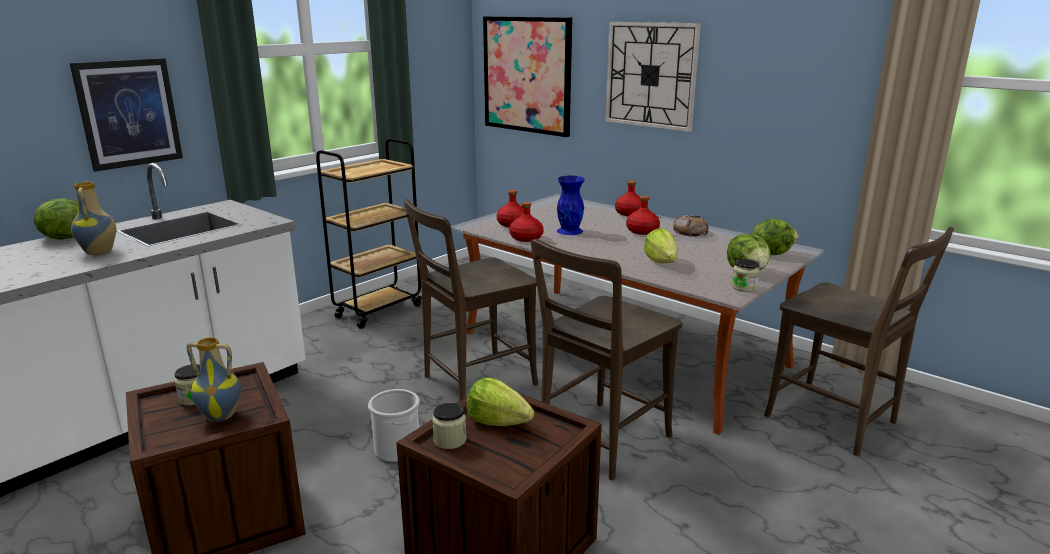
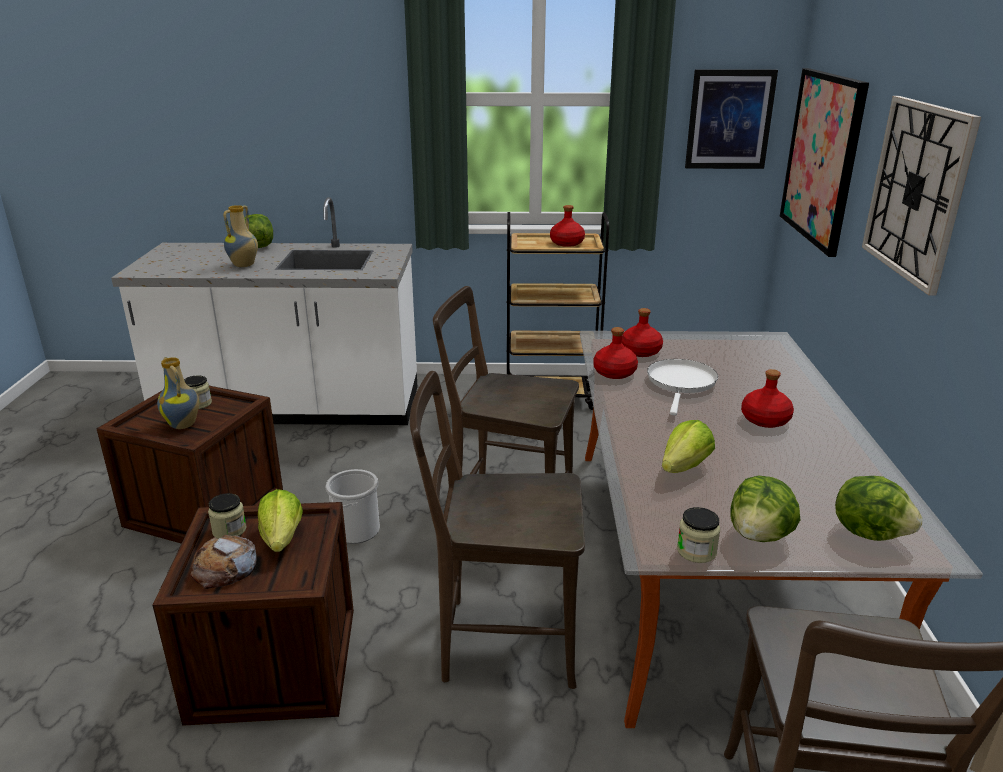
camera: 50 degrees right, 5 degrees up
picture [70,58,183,172] -> picture moved to [685,69,778,169]
blue vase [557,176,585,235] -> white frying pan [647,359,718,416]
red bottle [615,181,641,216] -> red bottle moved to [550,205,585,247]
bread [673,215,709,236] -> bread moved to [191,535,257,589]

